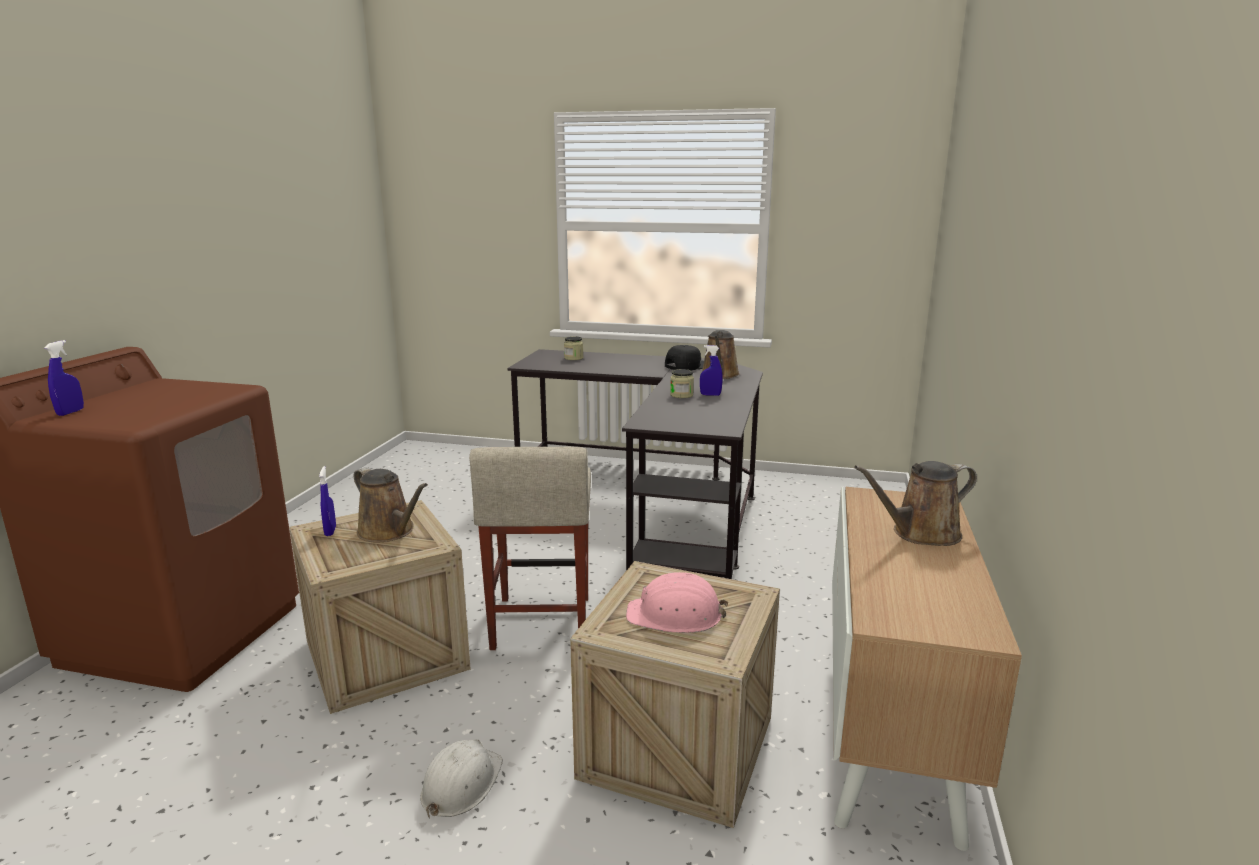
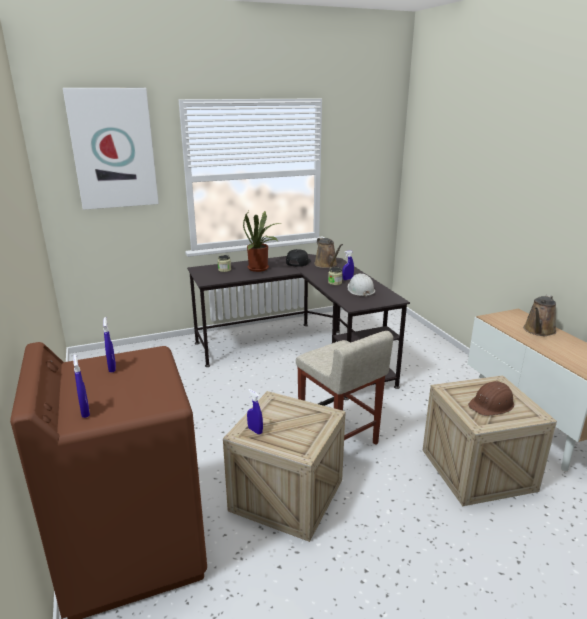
camera: 35 degrees left, 5 degrees up
brown watering can [354,467,428,542] -> none
white hard hat [420,739,503,819] -> white hard hat moved to [348,274,375,297]
pink hard hat [626,572,728,633] -> brown hard hat [468,381,514,416]
none -> picture [63,88,159,210]
none -> blue spray bottle [103,317,116,372]
none -> potted plant [243,209,281,272]

